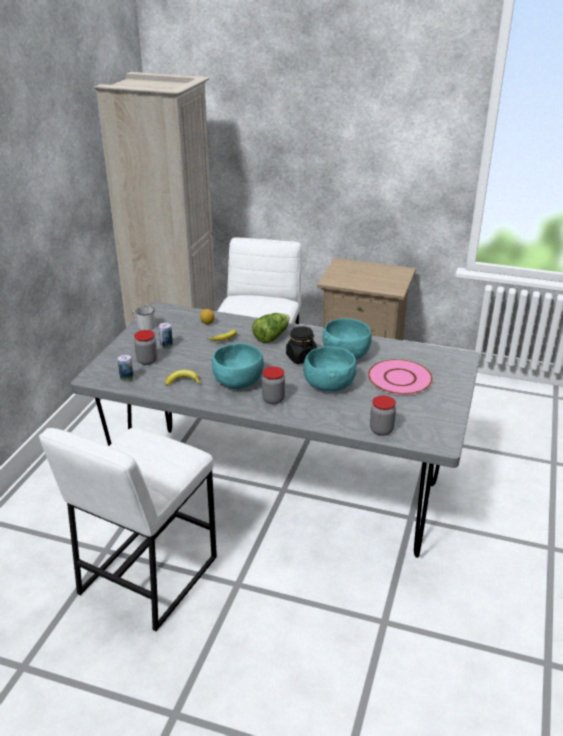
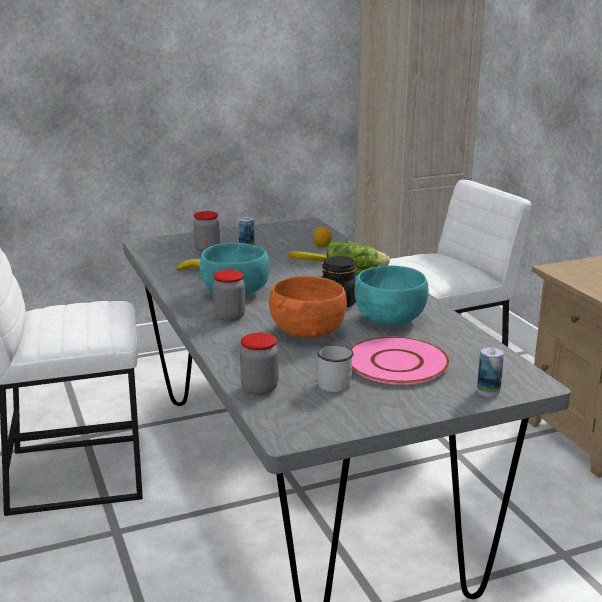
camera: 50 degrees right, 10 degrees down
can [118,355,134,383] -> can moved to [477,347,504,397]
white mug [132,306,156,330] -> white mug moved to [317,345,354,392]
turquoise bowl [303,346,357,392] -> orange bowl [269,276,347,338]

